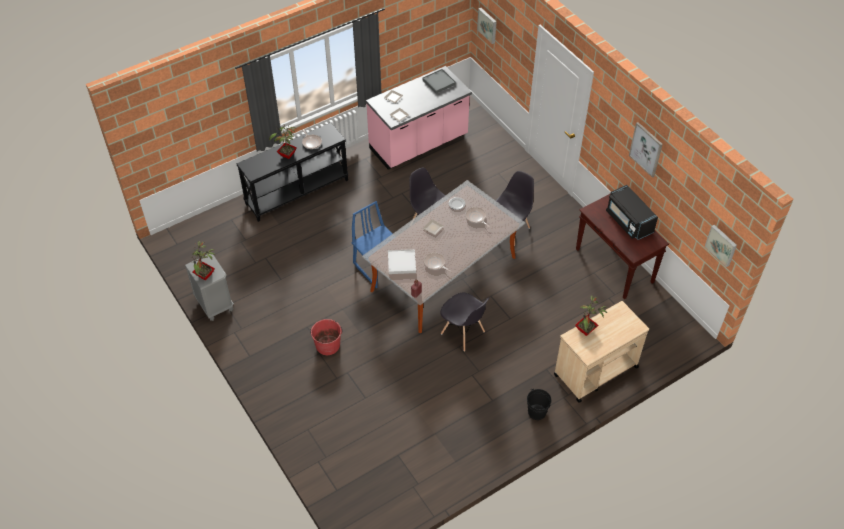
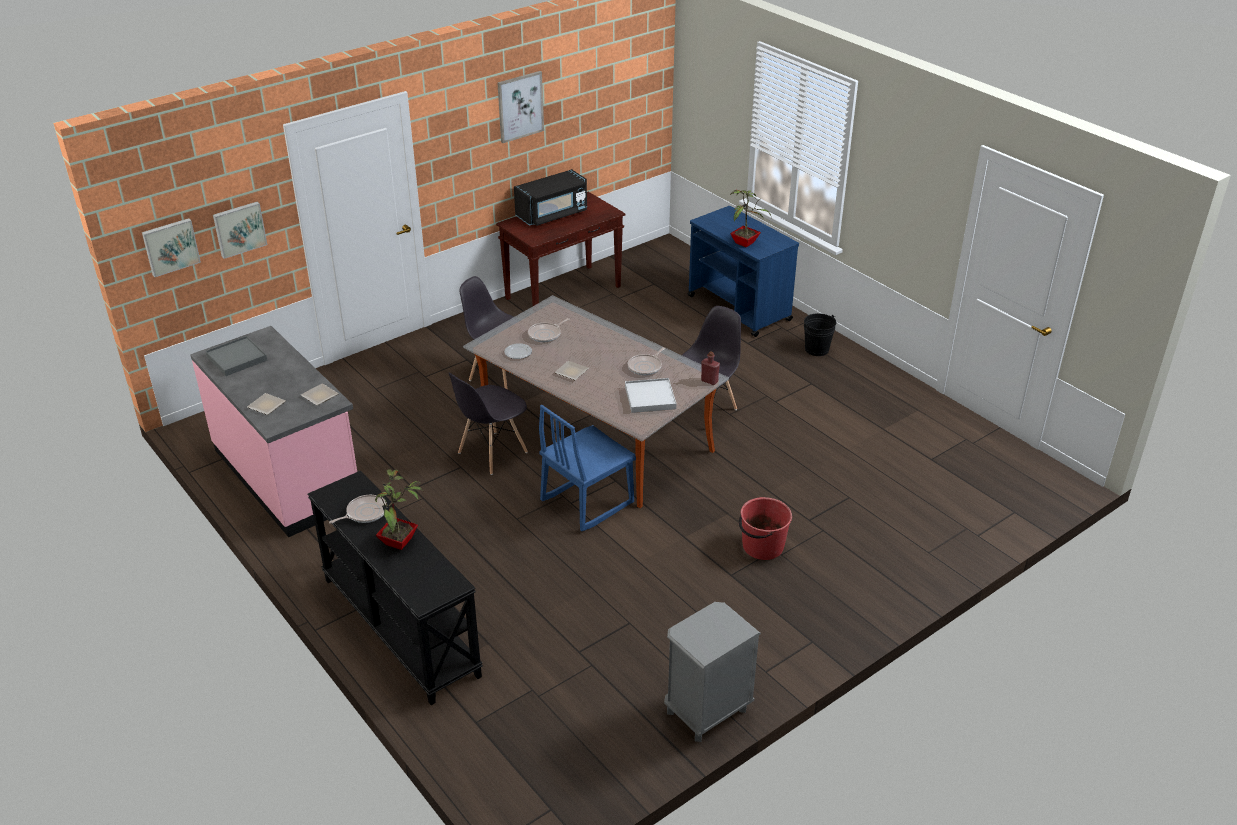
camera: 95 degrees left, 15 degrees down
potted plant [189,241,215,280] -> none
beige cart [554,301,649,403] -> blue cart [688,206,799,337]
picture [704,225,737,267] -> picture moved to [213,202,267,259]

